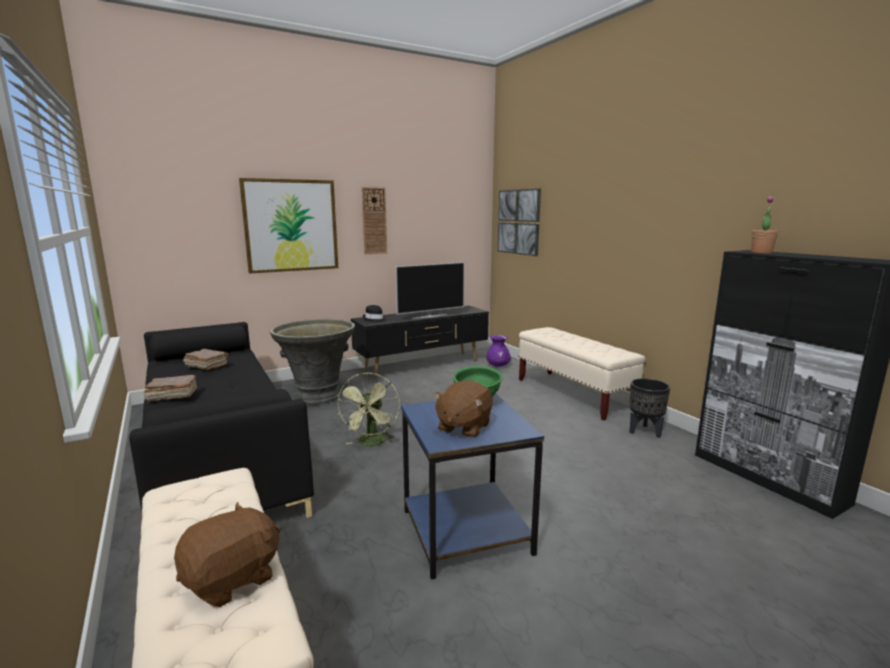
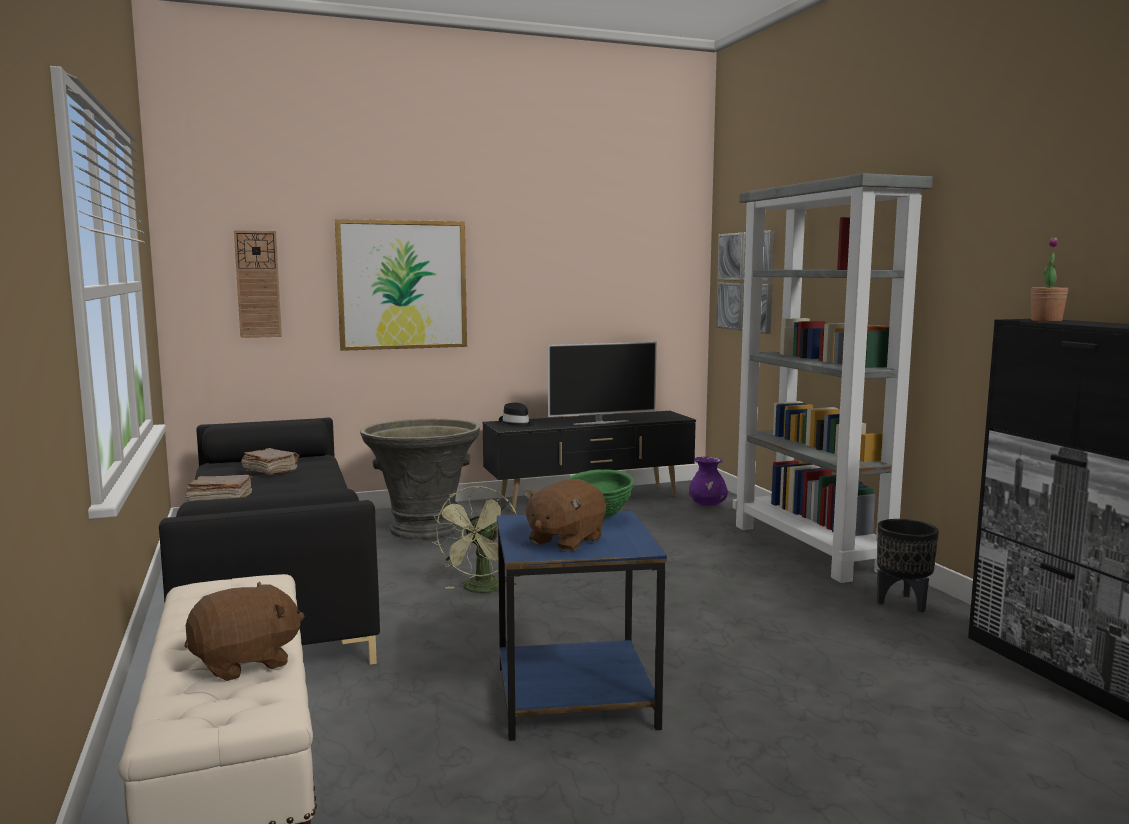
camera: 10 degrees right, 5 degrees down
wall clock [362,187,387,254] -> wall clock moved to [234,230,282,338]
beige bench [519,327,645,421] -> grey bookcase [733,173,933,583]

